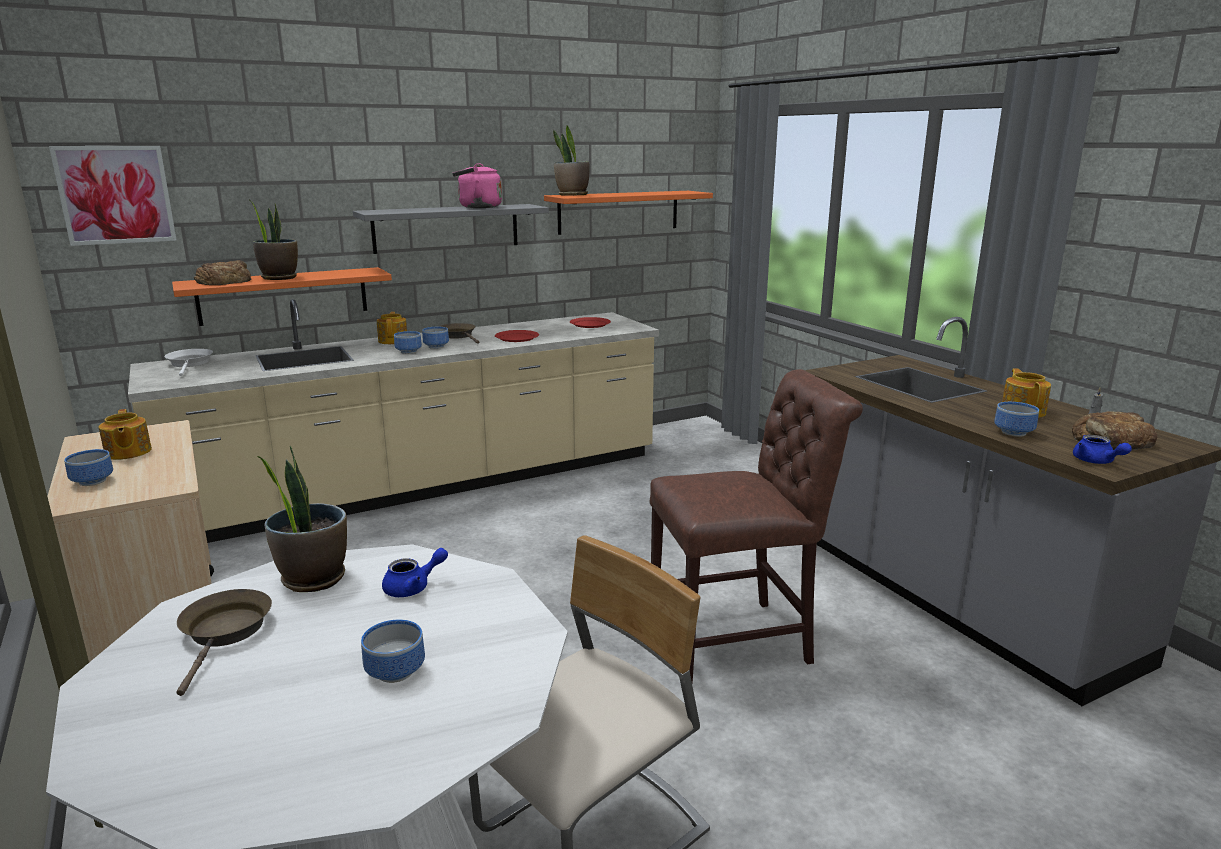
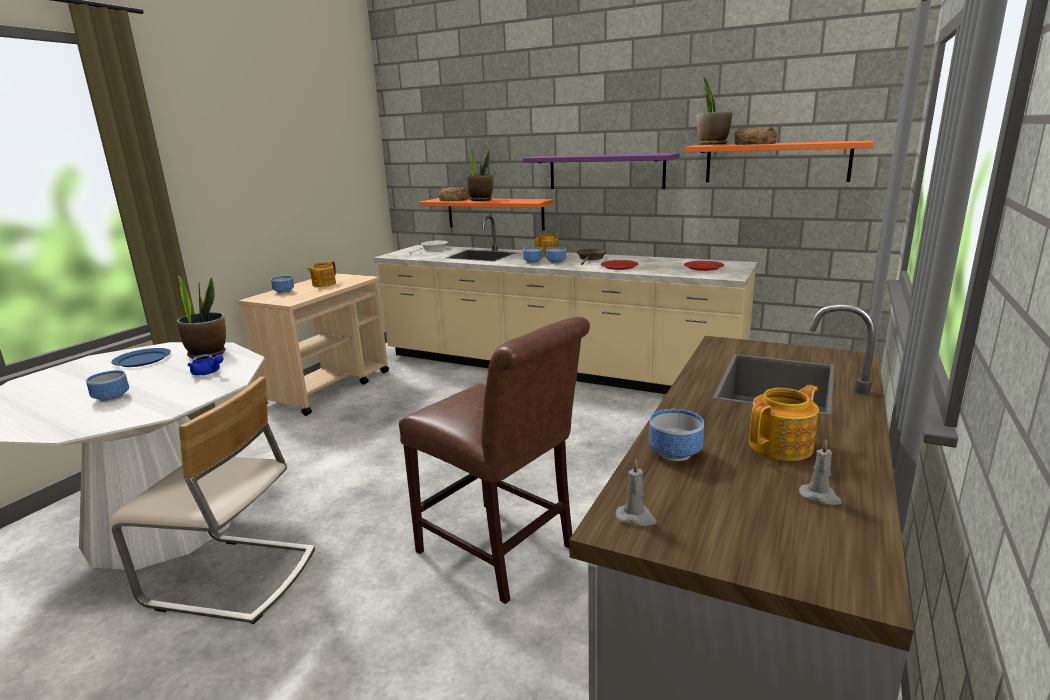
camera: 55 degrees right, 0 degrees up
picture [49,146,177,246] -> none
brown frying pan [176,589,272,696] -> blue plate [111,348,171,367]
grey shelf [353,204,549,254] -> purple shelf [523,153,680,189]
pink kettle [453,163,502,208] -> none
bread [1072,412,1157,450] -> bread moved to [734,127,777,145]
blue teapot [1073,435,1132,464] -> grey candle [615,459,656,526]

